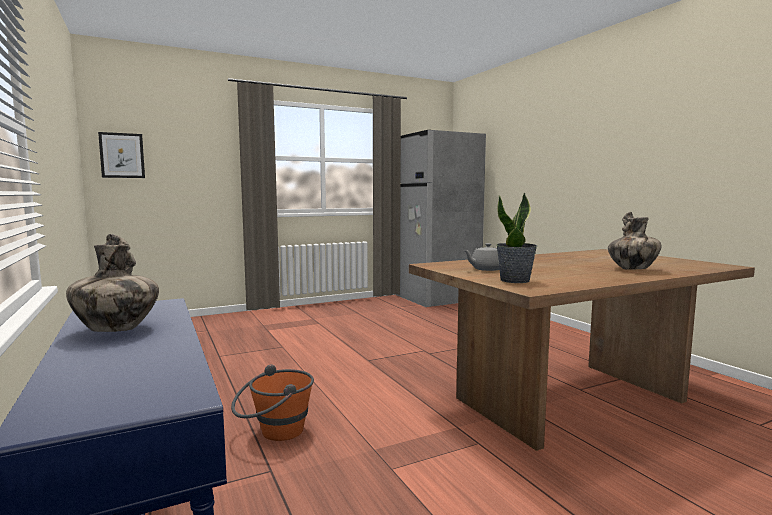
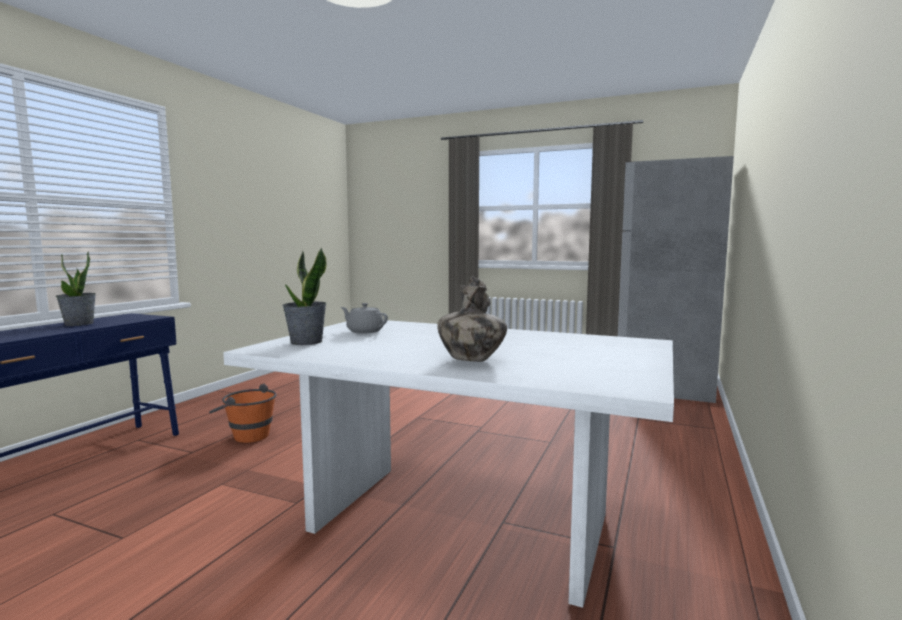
camera: 50 degrees right, 0 degrees up
vase [66,234,159,332] -> potted plant [56,252,96,326]
picture [98,132,145,178] -> none
brown dining table [409,249,755,451] -> white dining table [223,320,674,608]

